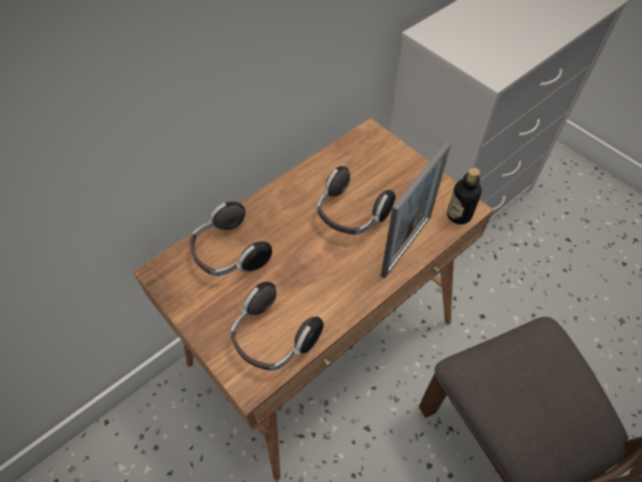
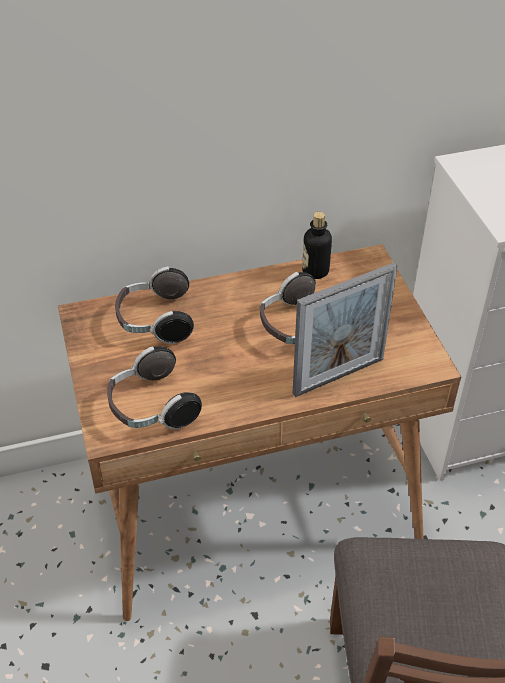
camera: 25 degrees right, 10 degrees down
bottle [447,168,482,224] -> bottle moved to [302,212,332,279]

